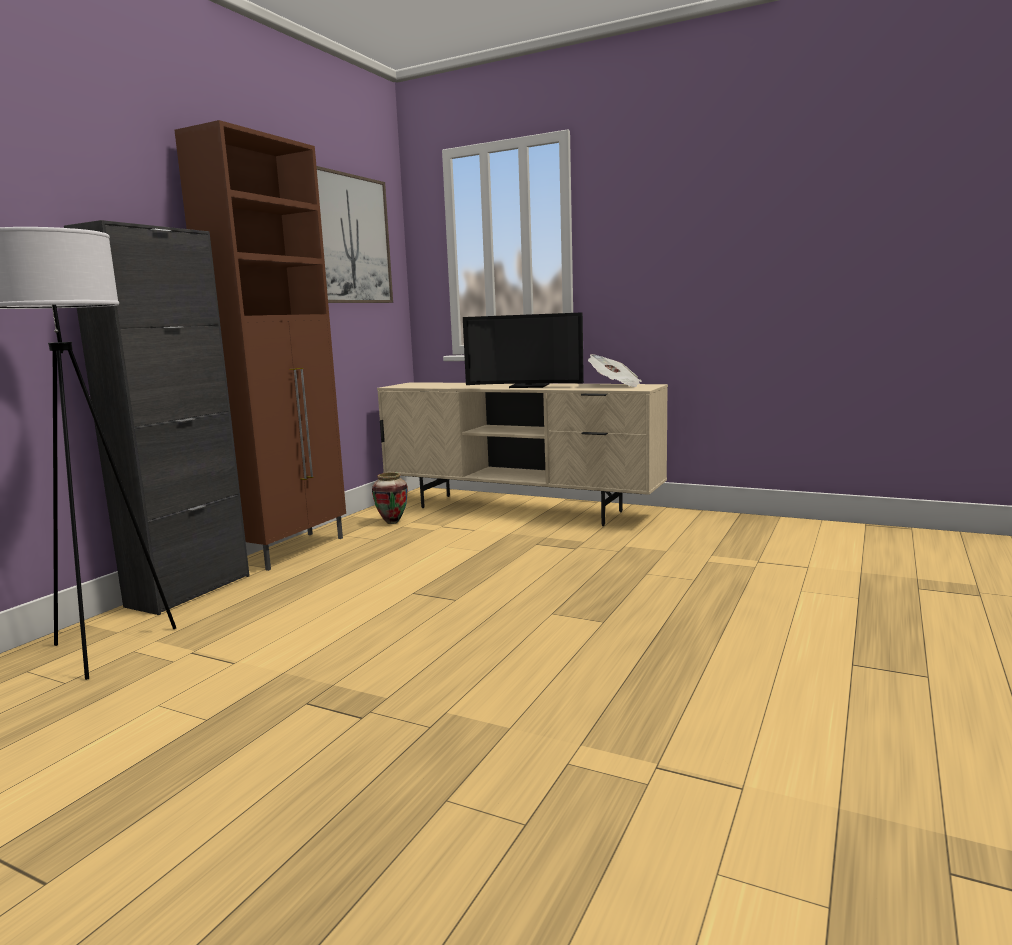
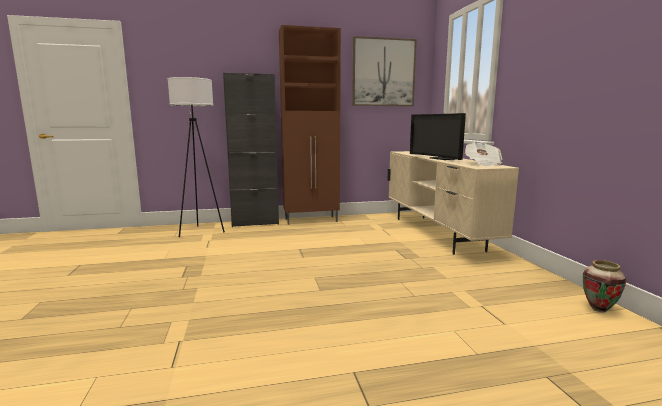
camera: 50 degrees right, 0 degrees up
vase [372,472,408,524] -> vase moved to [583,260,626,312]

